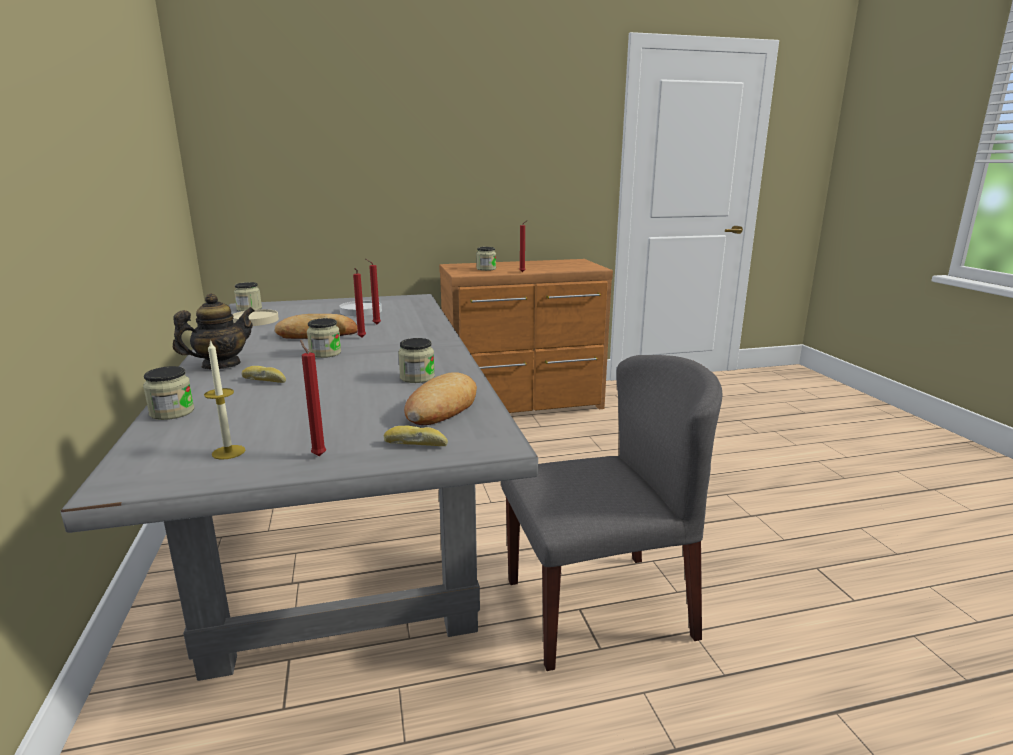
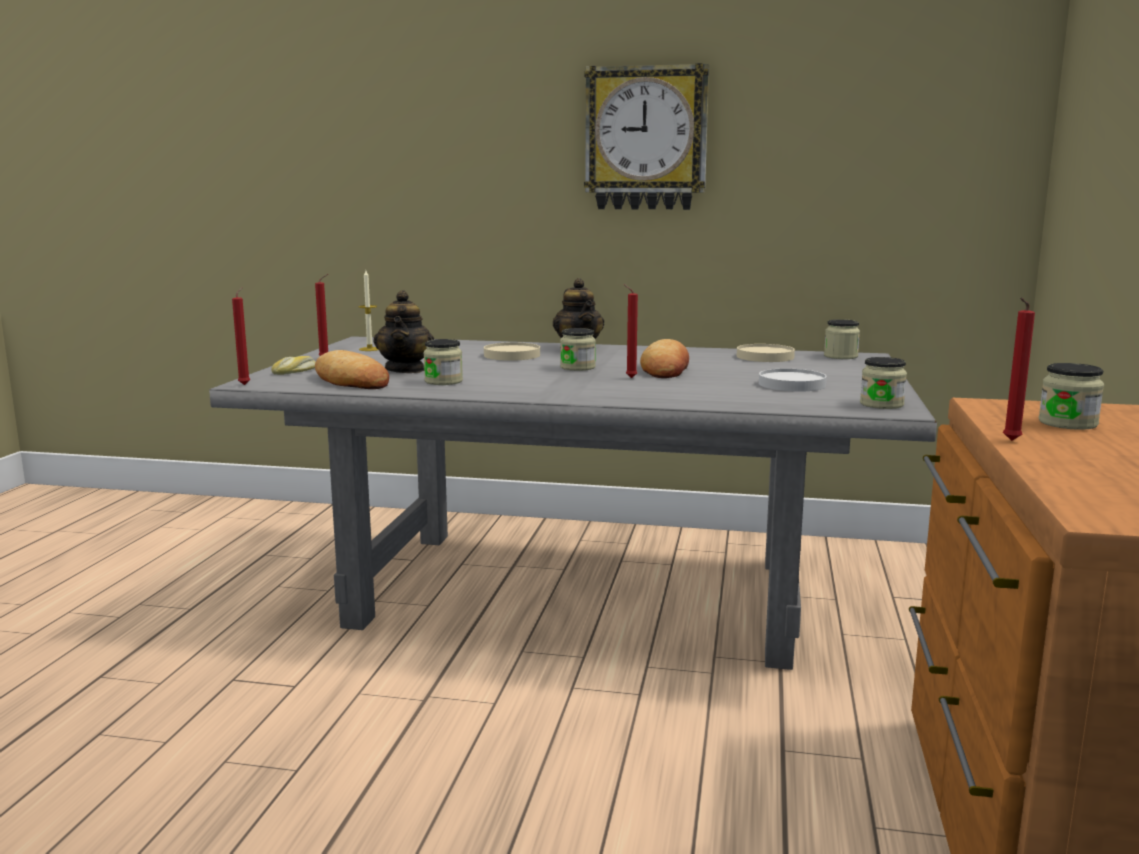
camera: 115 degrees right, 5 degrees down
jar [143,366,194,420] -> jar moved to [860,357,907,409]
bread [242,366,286,383] -> beige plate [484,342,540,361]
red candle [366,259,381,324] -> red candle moved to [232,287,250,385]
grey chair [501,355,723,671] -> none
none -> teapot [373,290,434,373]
none -> wall clock [584,63,709,210]

